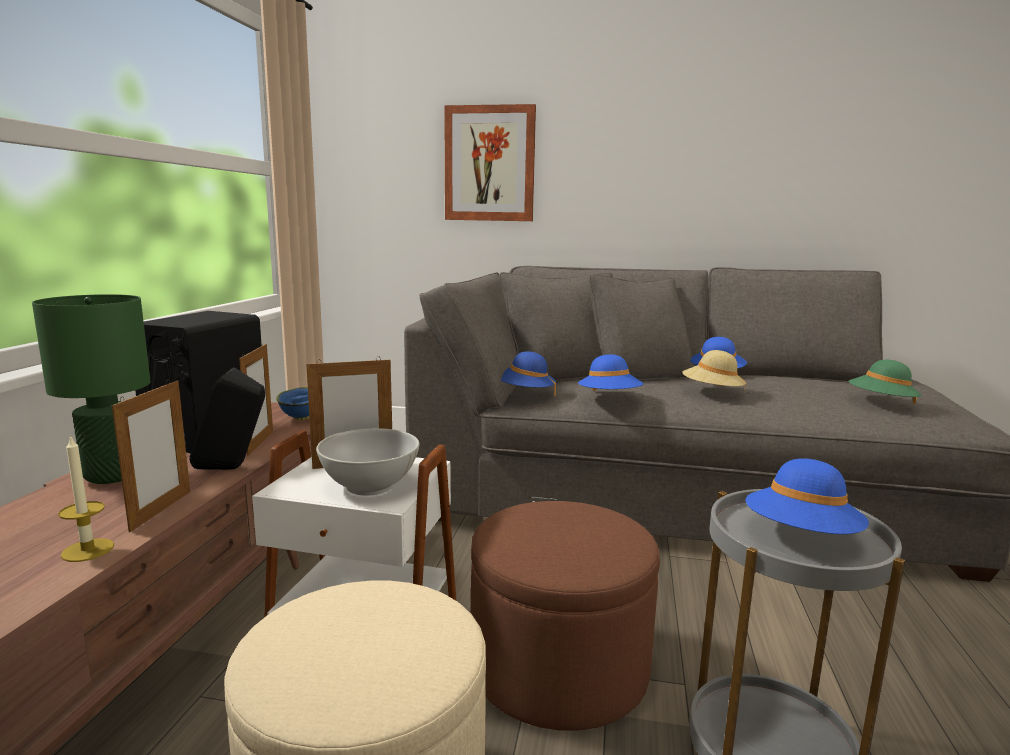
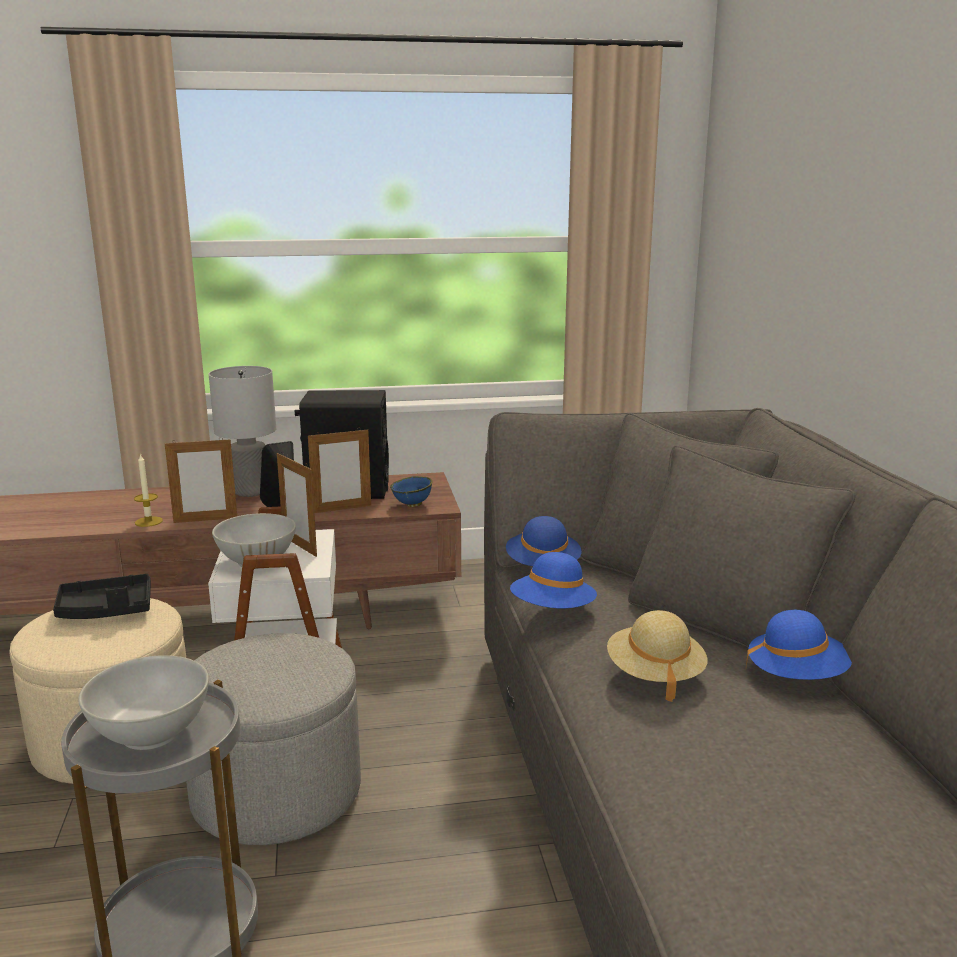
camera: 70 degrees right, 5 degrees up
green table lamp [32,294,151,484] -> grey table lamp [209,366,276,497]
picture [444,104,536,221] -> none
brown ottoman [471,501,660,731] -> grey ottoman [186,633,361,845]
blue hat [746,458,869,534] -> white bowl [78,655,209,750]
green hat [848,360,922,404] -> none
none -> black tray [53,574,151,619]

